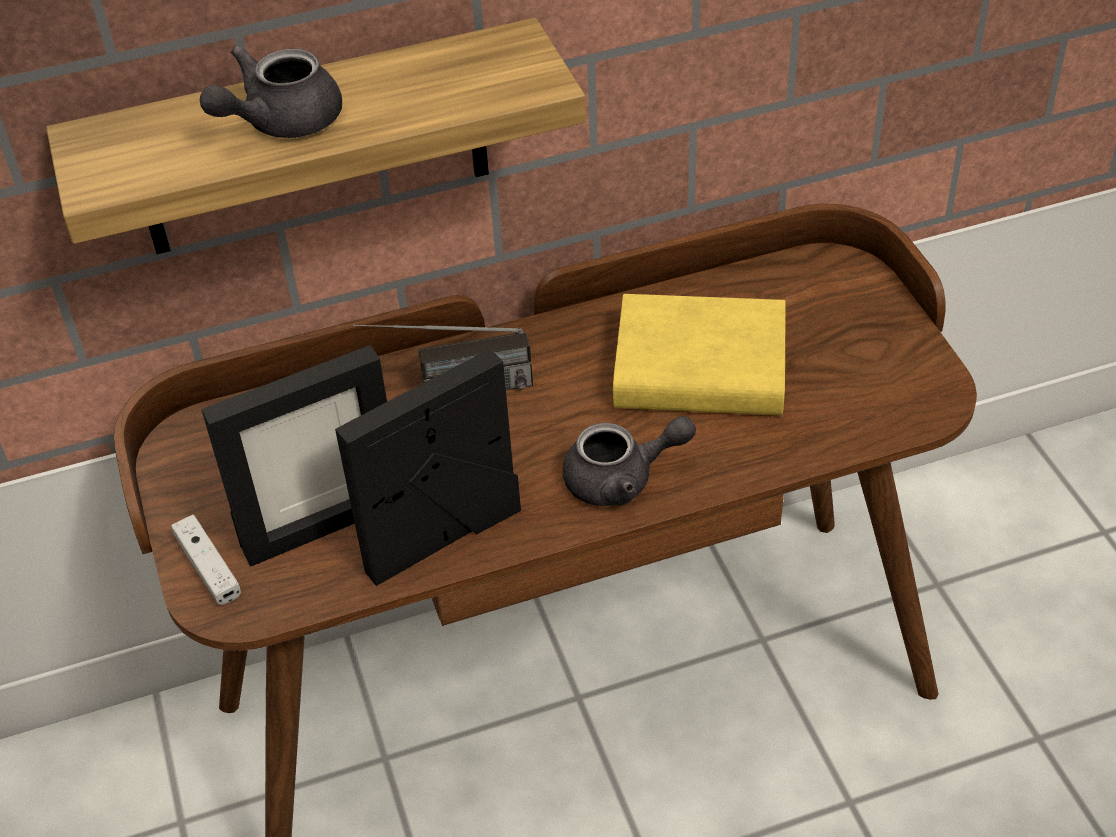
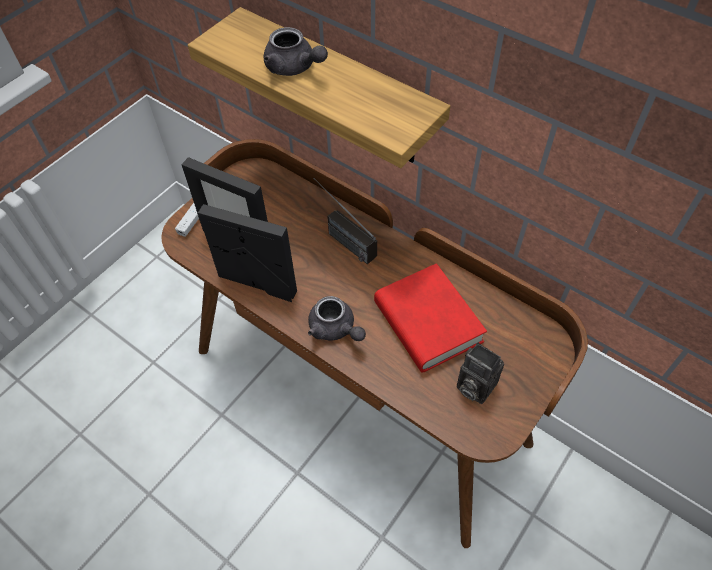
camera: 55 degrees right, 10 degrees up
grey teapot [200,46,342,138] -> grey teapot turned 150 degrees counterclockwise [263,27,328,76]
yellow book [613,294,786,416] -> red book [374,263,487,373]
none -> camera [457,343,504,404]

